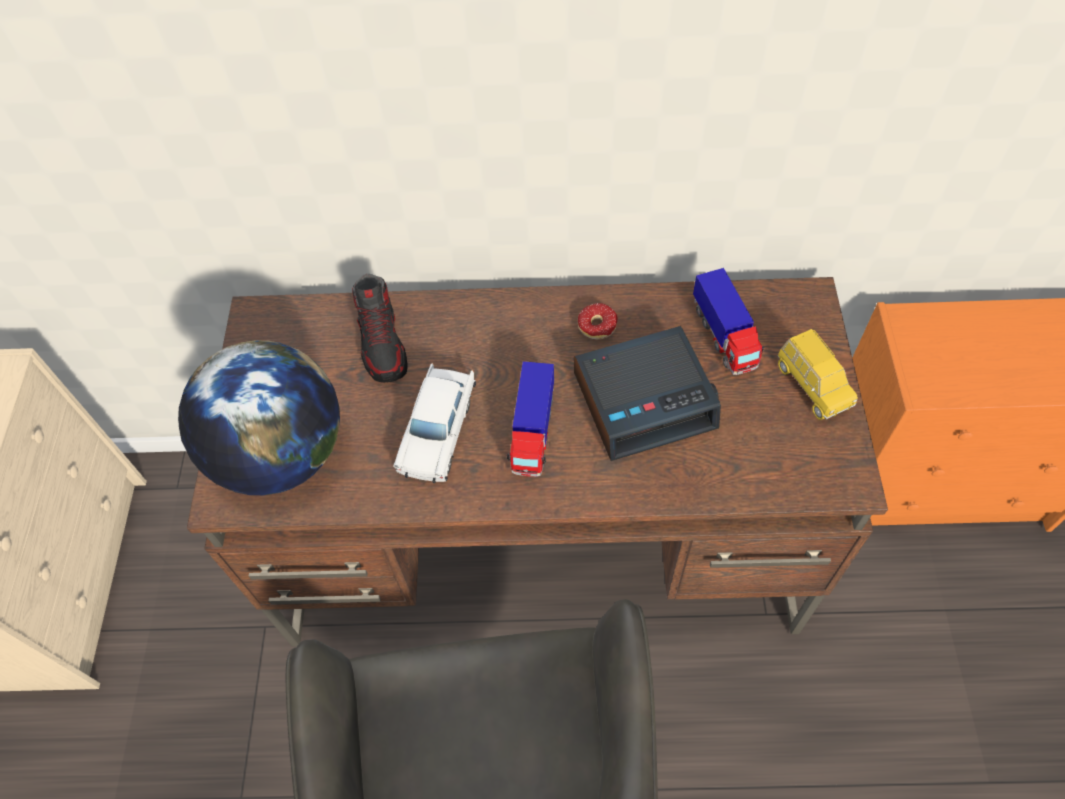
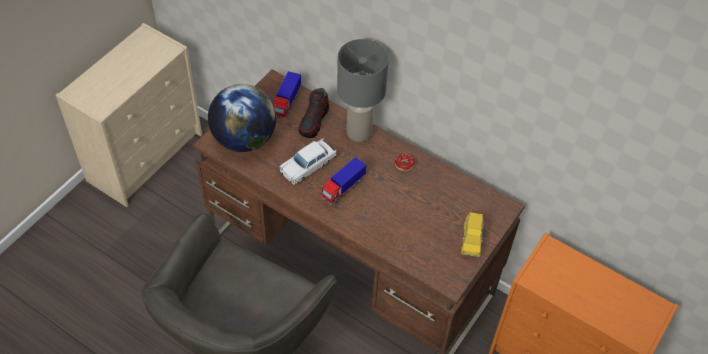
camera: 30 degrees right, 5 degrees down
alarm clock [574,326,721,461] -> none
toy truck [693,268,764,375] -> toy truck moved to [273,71,301,119]
none -> grey table lamp [337,39,389,142]

